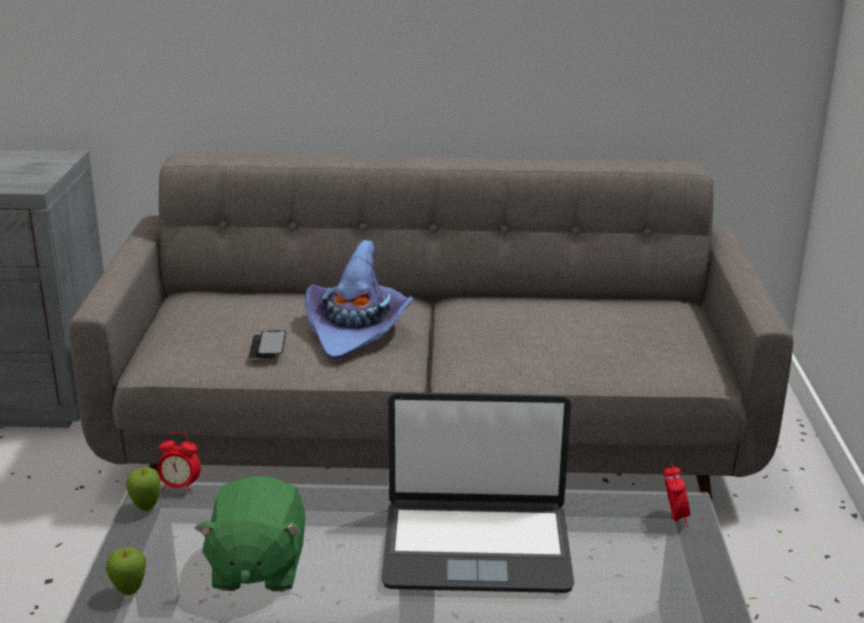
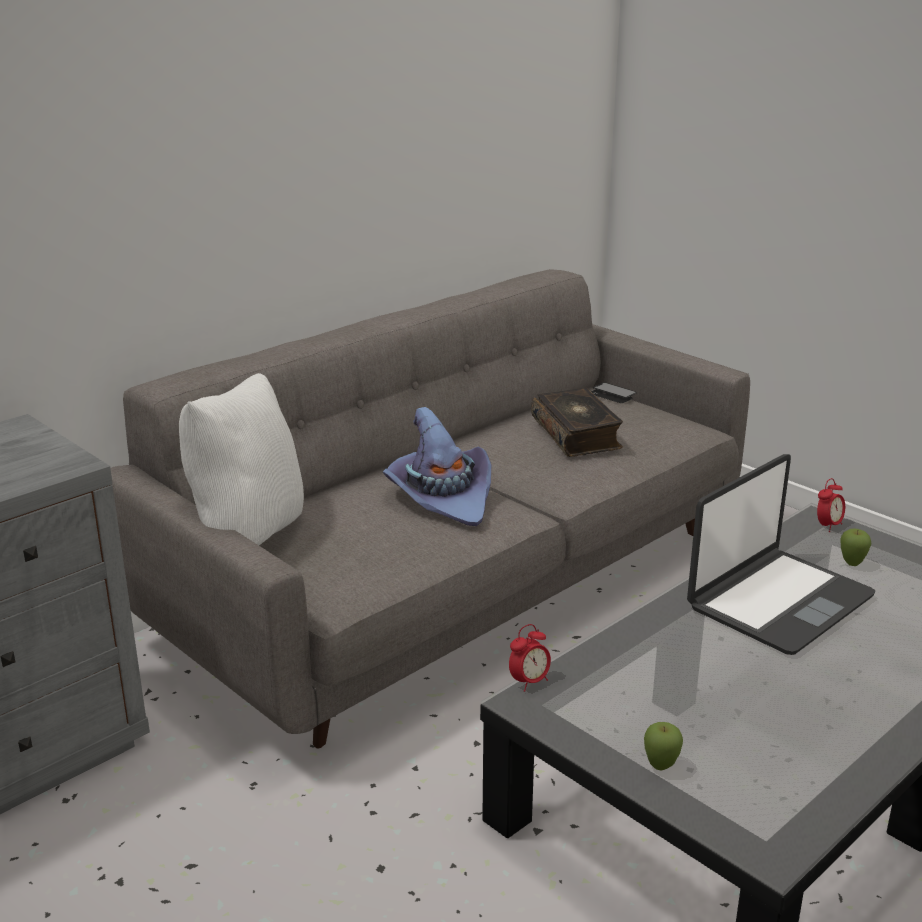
camera: 45 degrees left, 0 degrees up
apple [126,467,160,511] -> apple moved to [841,528,871,566]
green plush toy [195,476,305,592] -> none
phone [249,330,286,359] -> phone moved to [591,382,637,403]
alarm clock [663,463,690,527] -> alarm clock turned 90 degrees clockwise [817,478,845,532]
none -> white pillow [179,373,304,545]
none -> book [531,388,623,457]

